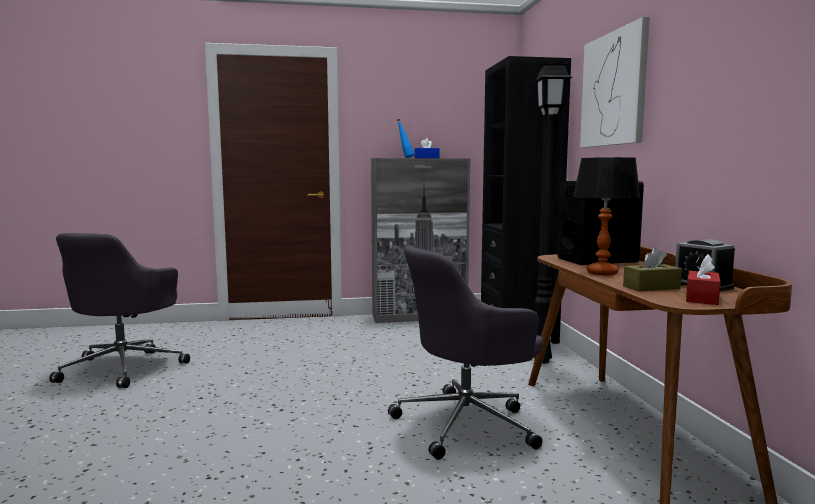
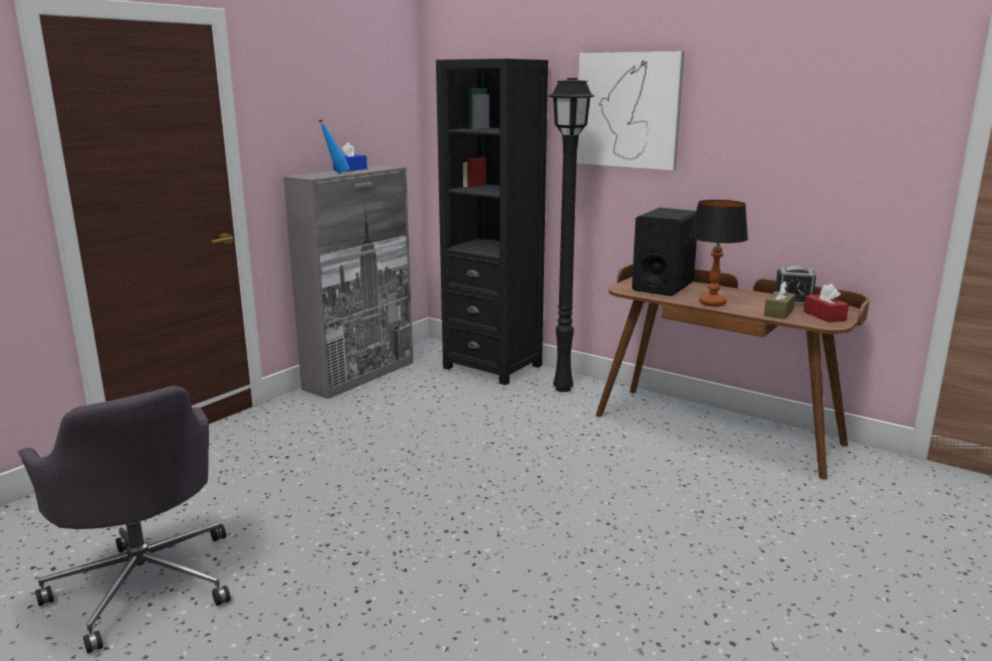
camera: 45 degrees left, 10 degrees up
grey office chair [388,246,543,460] -> none

